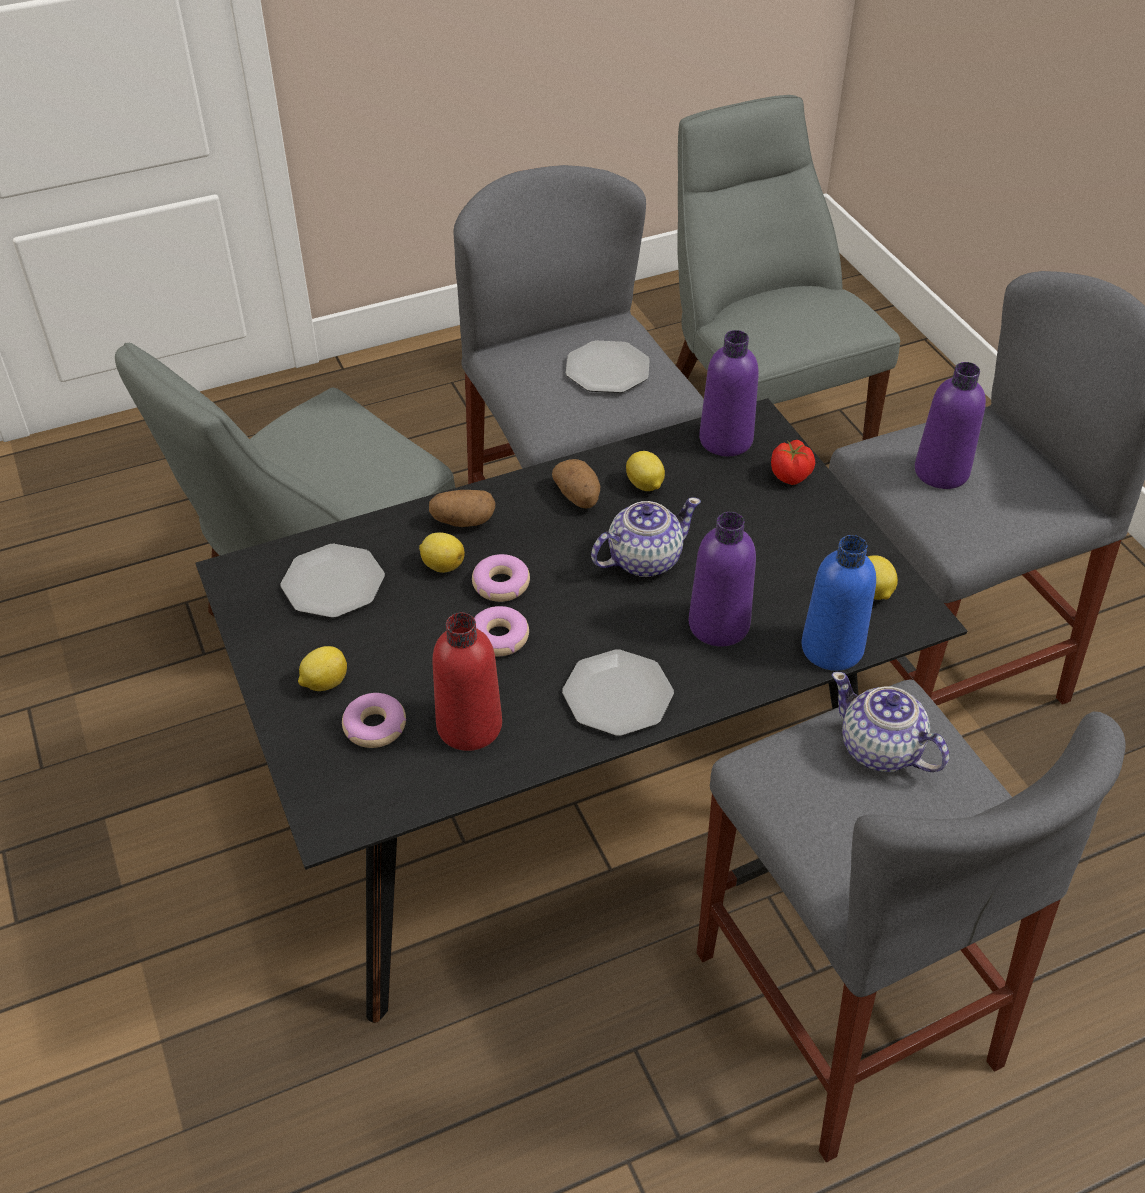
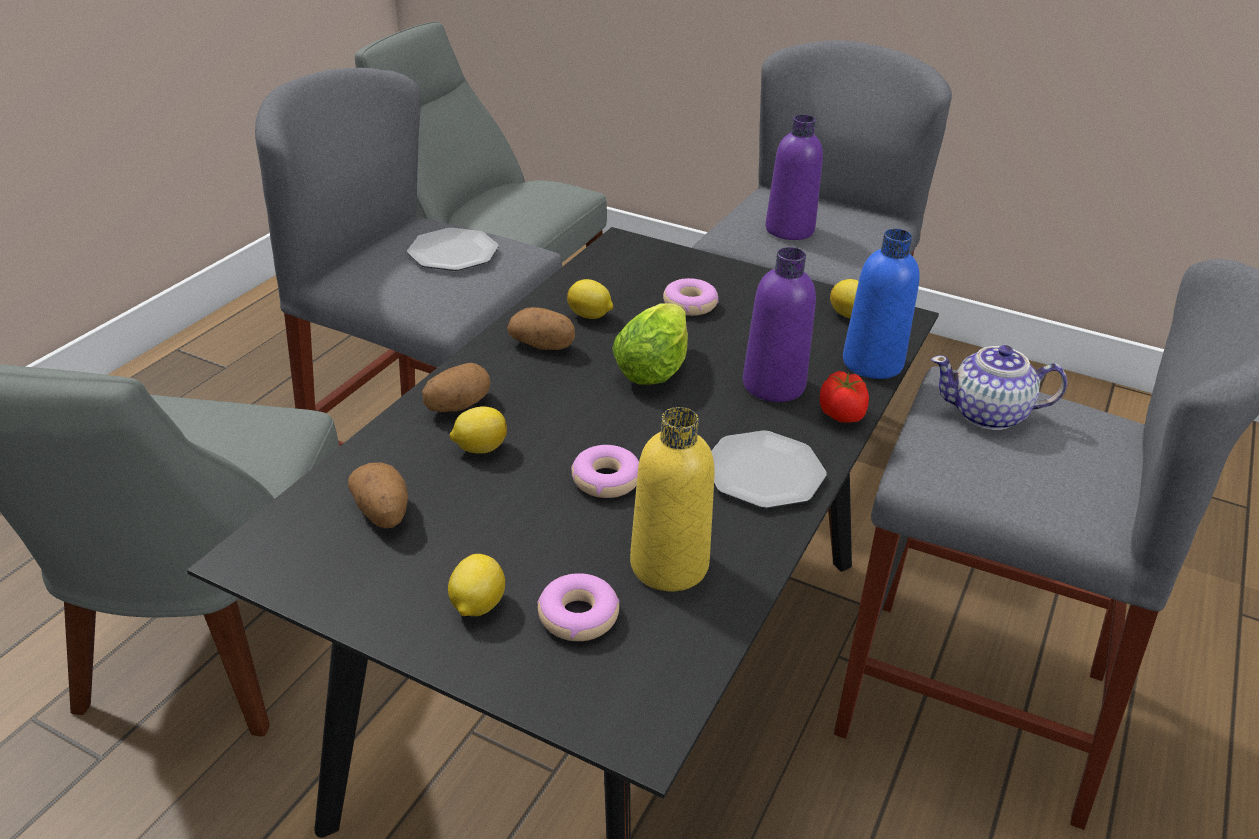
camera: 40 degrees left, 10 degrees down
plate [281,544,385,618] -> potato [348,462,408,528]
red bottle [432,612,502,751] -> yellow bottle [630,407,715,591]
donut [472,554,530,602] -> donut moved to [663,278,719,316]
teapot [591,497,701,577] -> lettuce [612,304,688,385]
purple bottle [699,330,759,456] -> none
tomato [771,440,815,485] -> tomato moved to [820,371,869,423]

